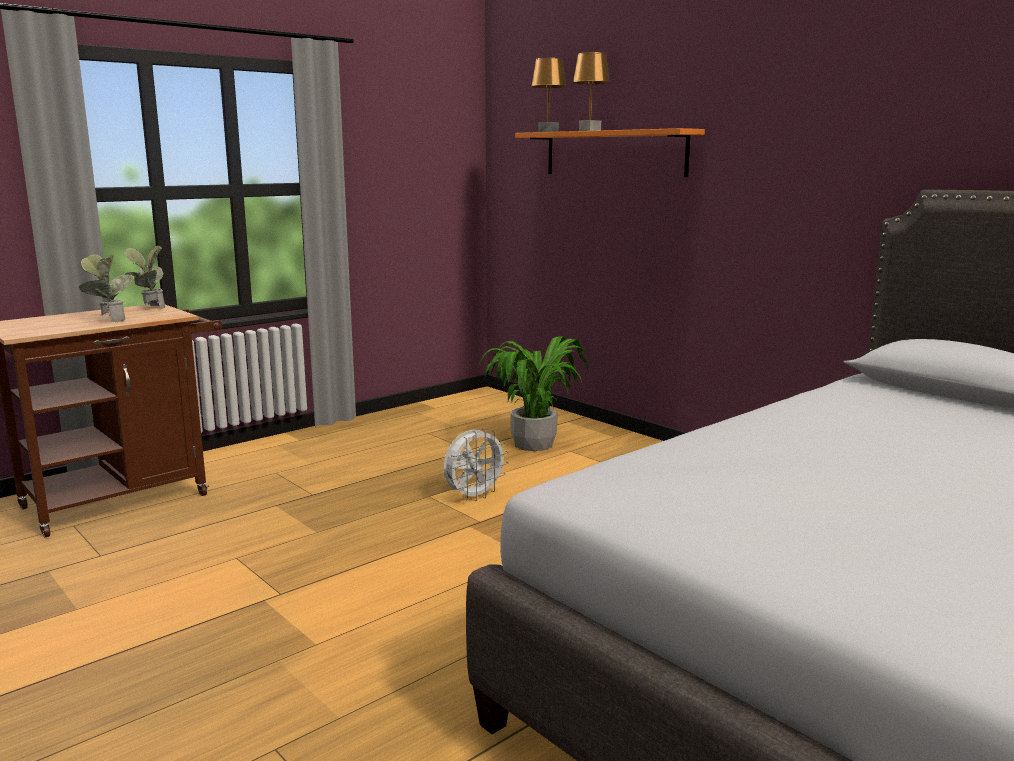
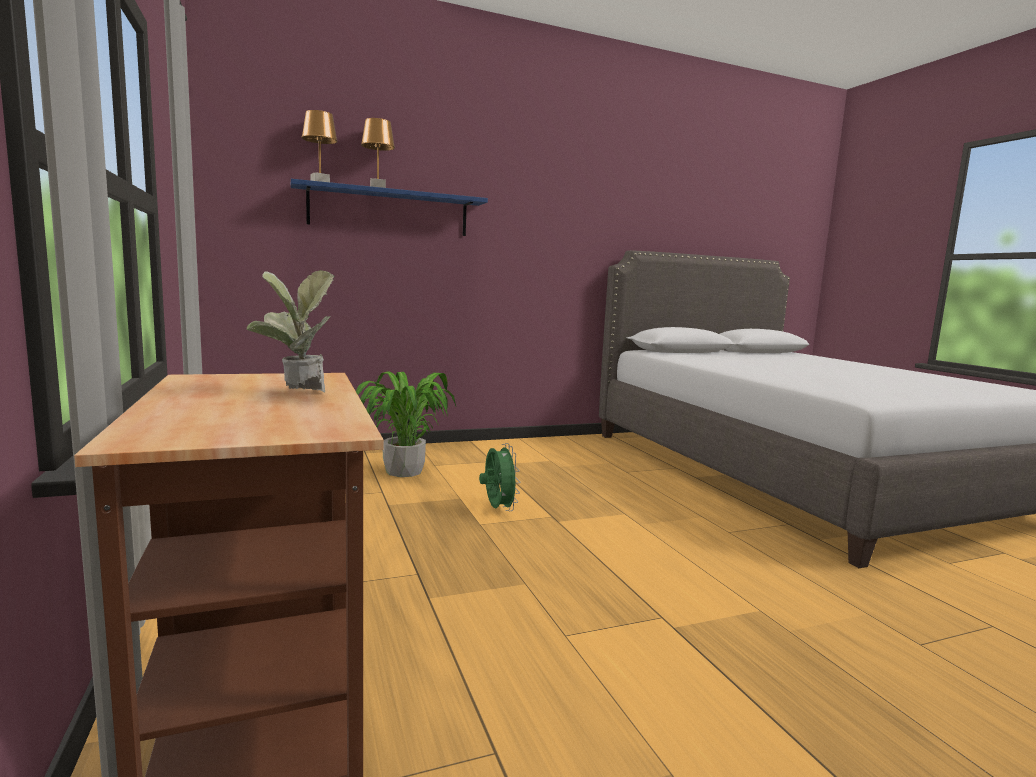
camera: 70 degrees left, 5 degrees down
potted plant [124,246,165,309] -> none
white fan [443,428,509,501] -> green fan [479,443,521,511]
orange shelf [515,128,705,177] -> blue shelf [291,179,488,236]

